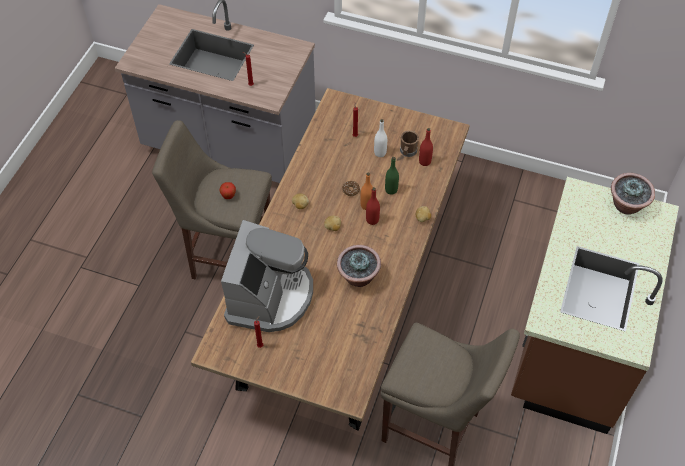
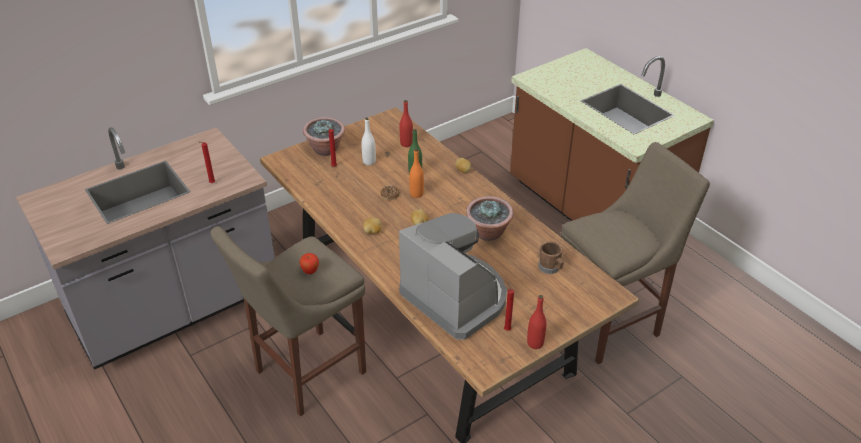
camera: 55 degrees left, 15 degrees down
red bottle [366,187,380,225] -> red bottle moved to [527,295,547,349]
brown mug [400,131,419,157] -> brown mug moved to [538,241,564,274]
potted plant [611,173,655,214] -> potted plant moved to [303,117,345,156]

